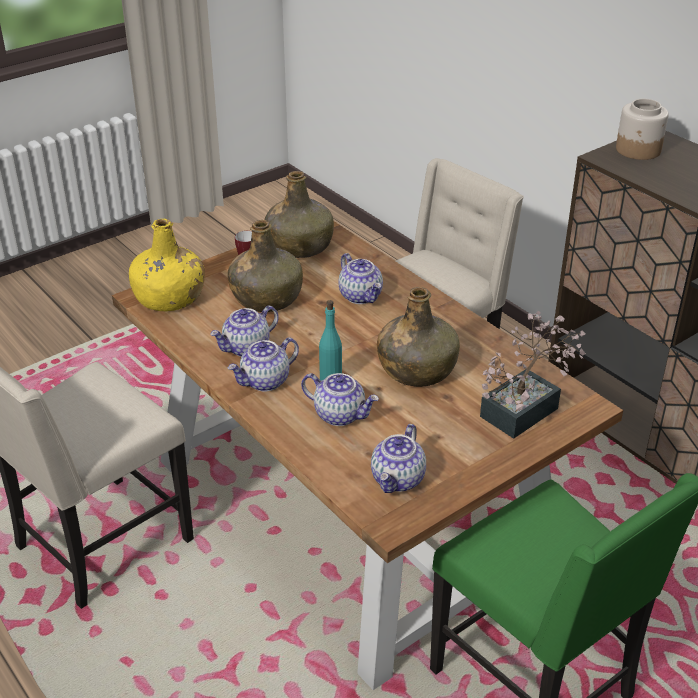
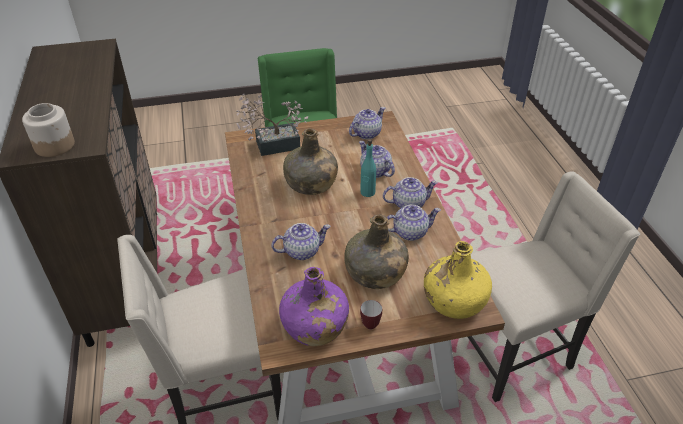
camera: 155 degrees left, 5 degrees up
green bottle [265,171,334,258] -> purple bottle [279,267,349,346]
teapot [338,253,383,304] -> teapot turned 75 degrees clockwise [271,223,331,260]

